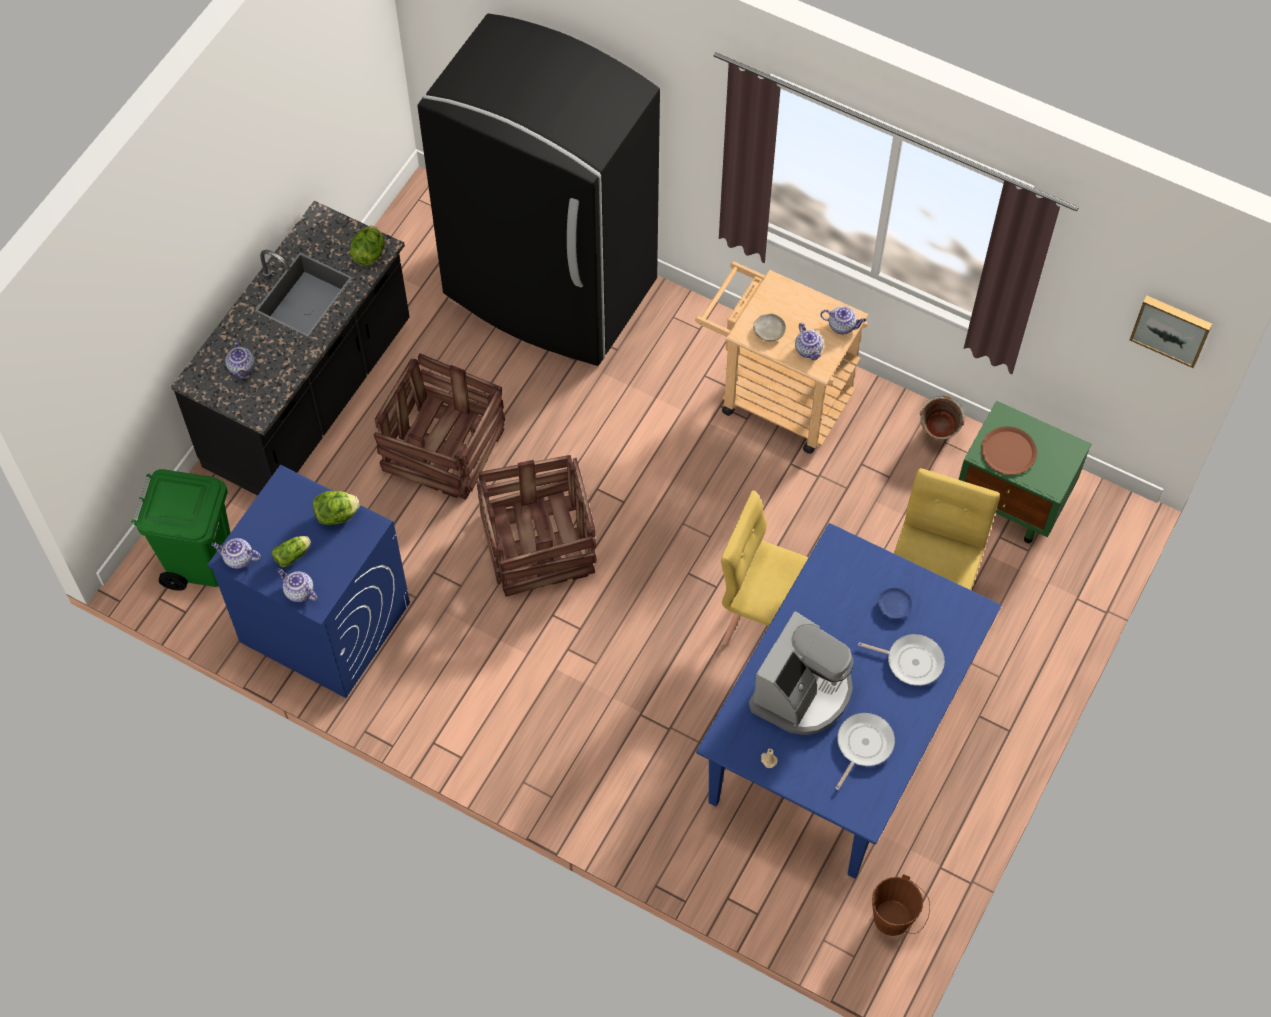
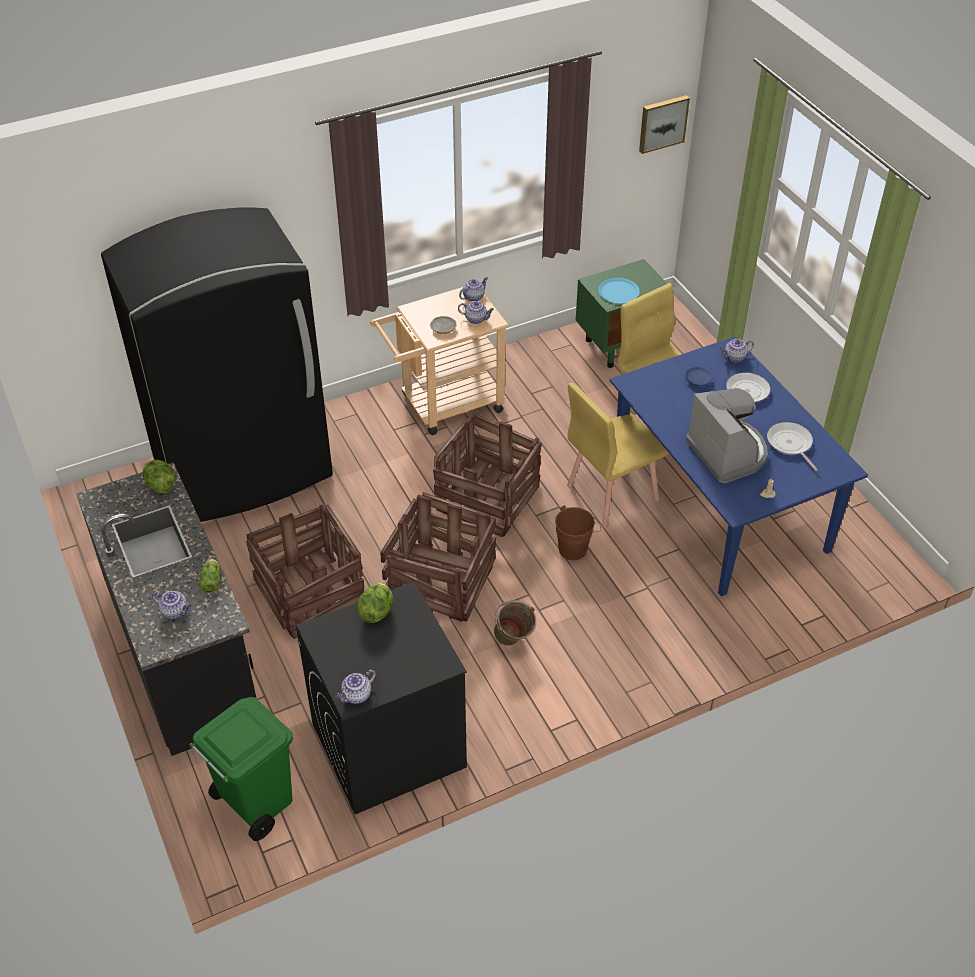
camera: 55 degrees left, 15 degrees down
blue washing machine [207,465,410,698] -> black washing machine [296,582,467,814]
lettuce [272,536,311,567] -> lettuce moved to [199,559,221,593]
teapot [277,568,318,602] -> teapot moved to [720,339,754,363]
brown bucket [872,874,930,936] -> brown bucket moved to [555,505,601,560]
green bucket [920,395,966,440] -> green bucket moved to [494,600,536,646]
brown plate [981,427,1037,475] -> blue plate [598,278,640,304]
none -> crate [433,413,542,538]

